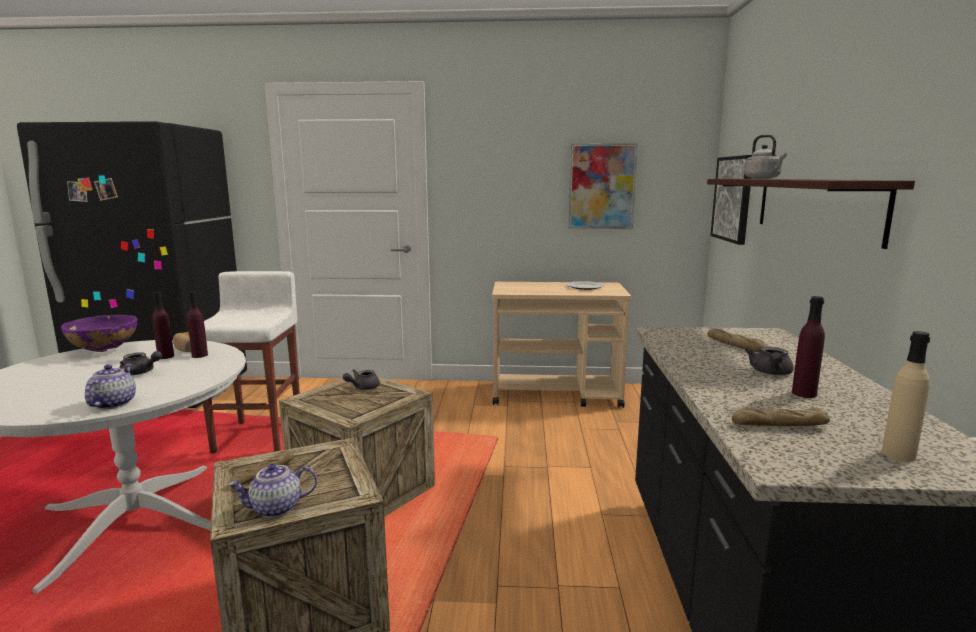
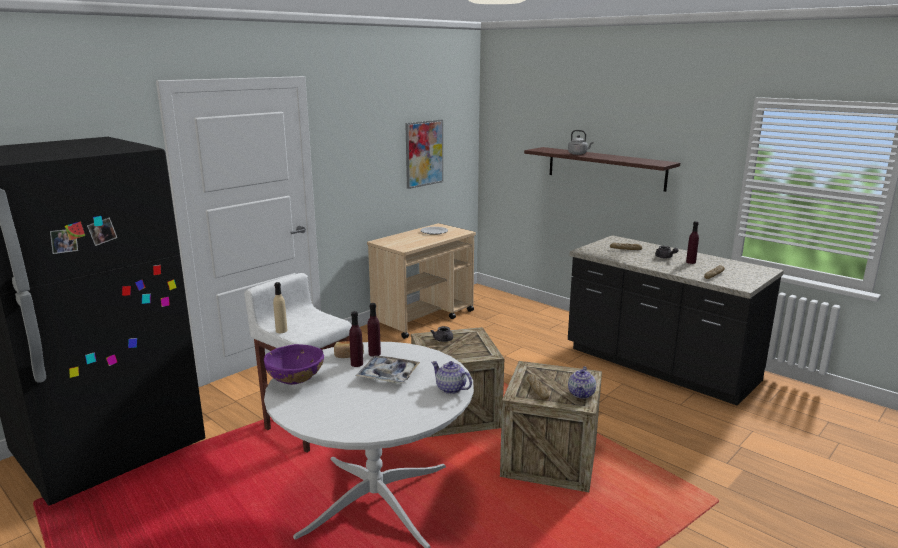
camera: 50 degrees left, 5 degrees up
grey teapot [120,351,162,375] -> tray [356,356,420,384]
picture [710,155,752,245] -> none
beige bottle [882,331,930,462] -> beige bottle moved to [273,282,288,333]

